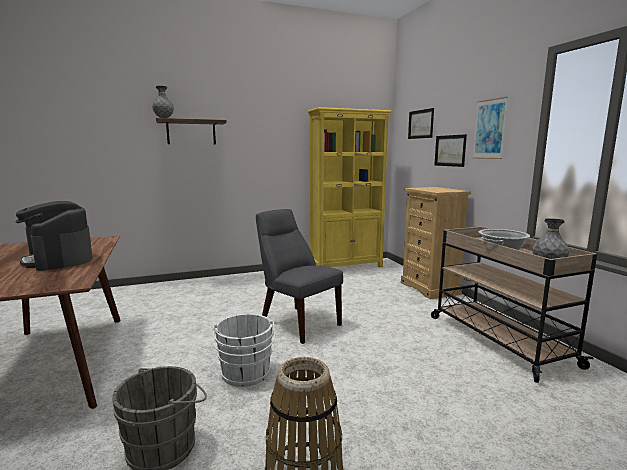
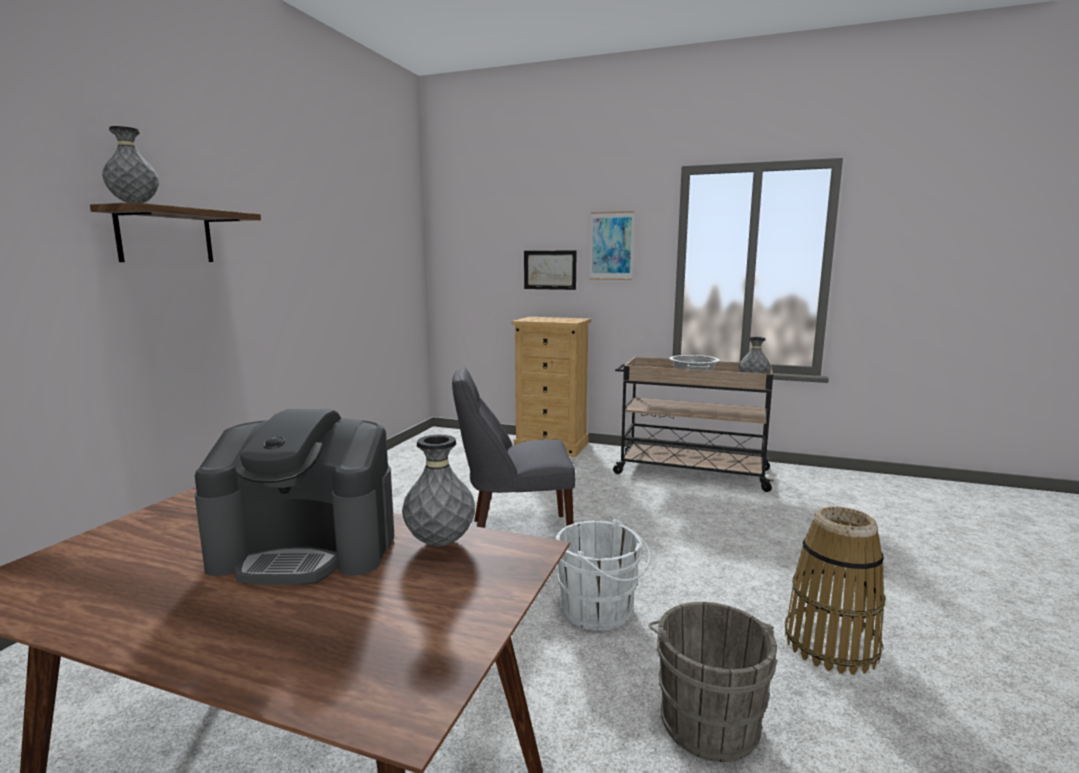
camera: 50 degrees left, 0 degrees up
yellow bookcase [308,107,392,267] -> none
picture [408,108,434,139] -> none
none -> grey vase [402,435,475,546]

